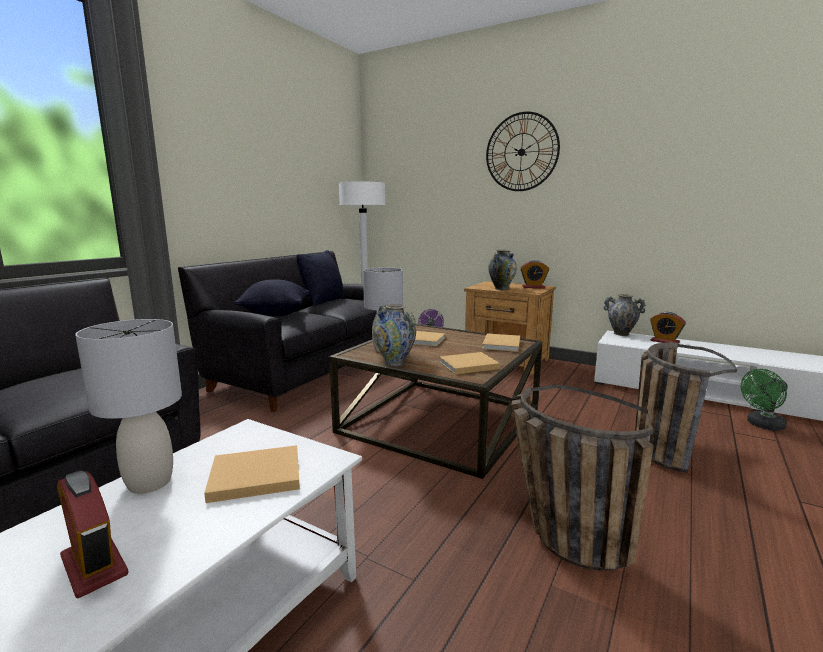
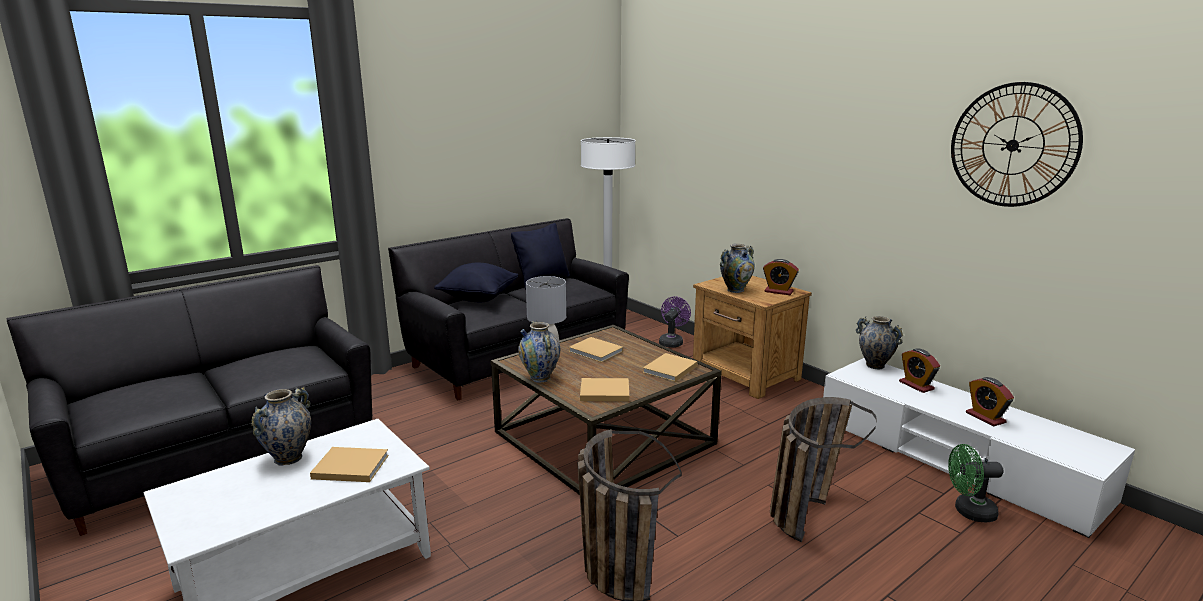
camera: 20 degrees right, 5 degrees up
alarm clock [57,470,129,598] -> alarm clock moved to [966,377,1014,426]
grey table lamp [75,319,182,494] -> vase [251,387,311,466]
wall clock [486,111,560,191] -> wall clock moved to [951,82,1083,207]

